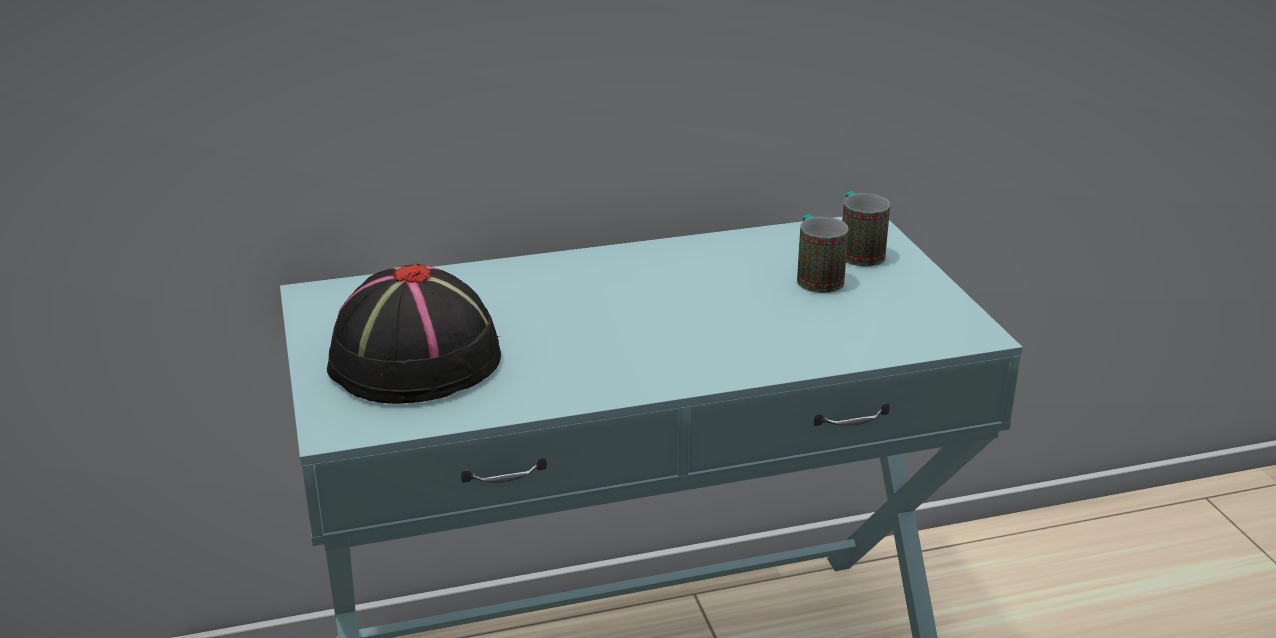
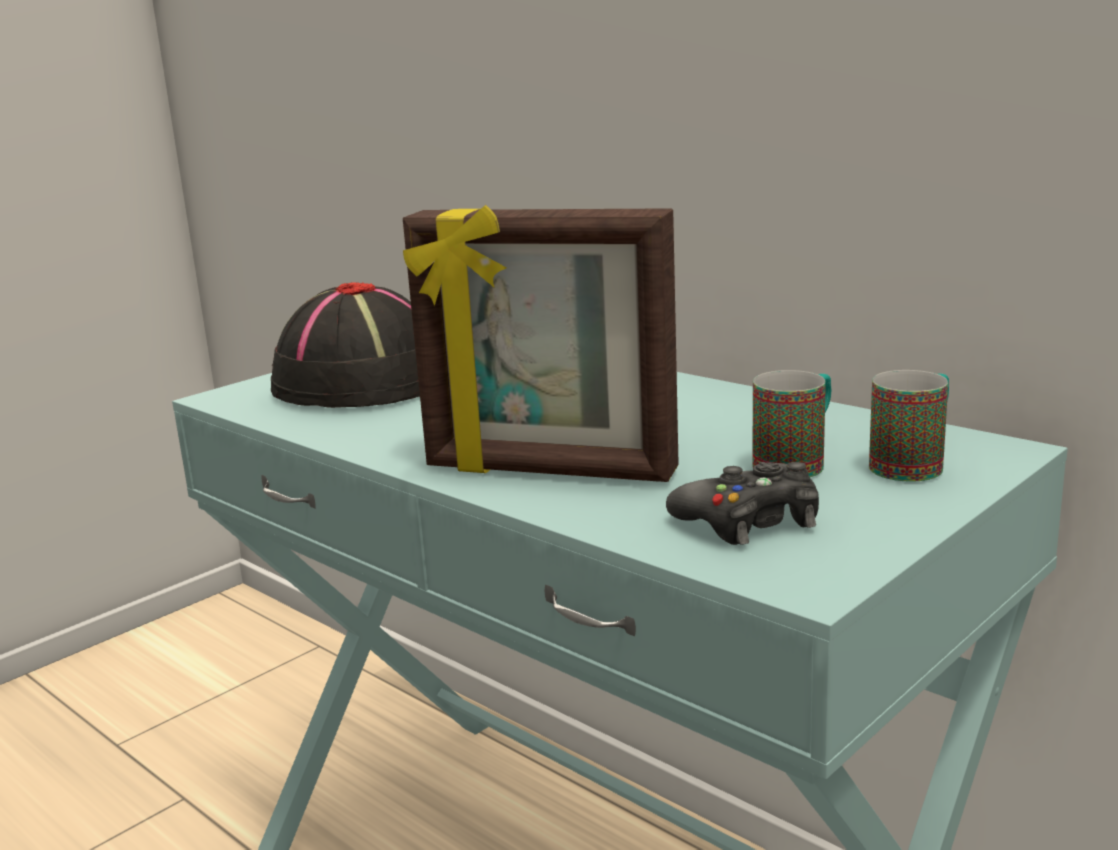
camera: 60 degrees right, 10 degrees down
none -> picture frame [403,205,679,482]
none -> black game controller [666,462,819,545]

